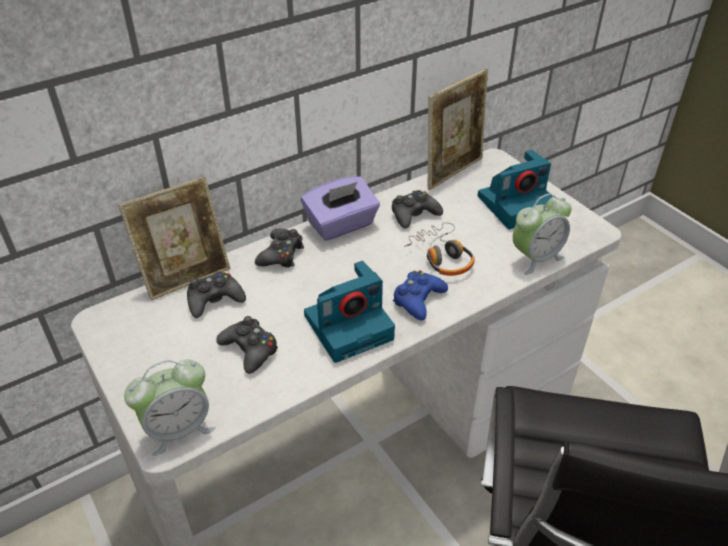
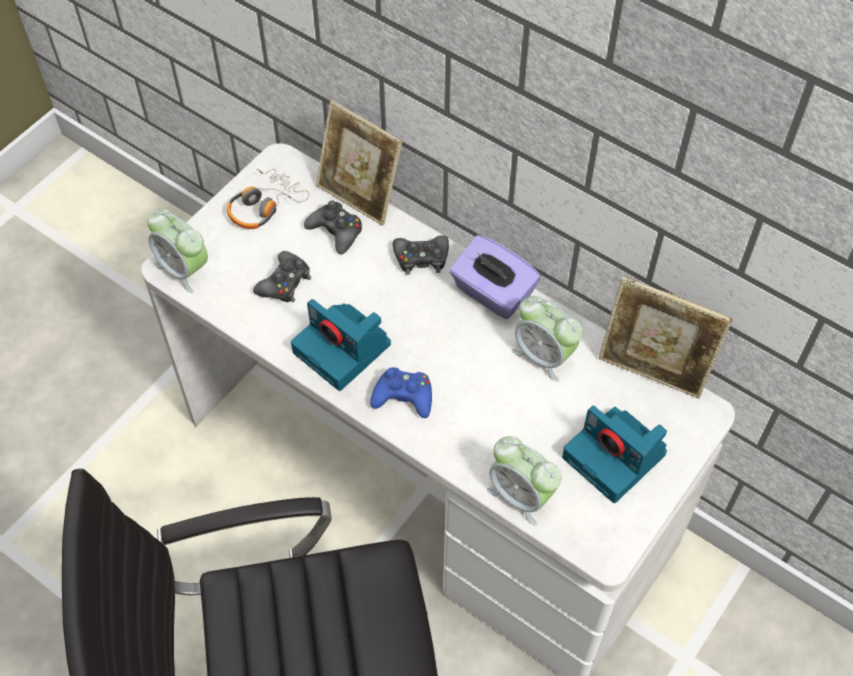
camera: 70 degrees right, 15 degrees up
black game controller [392,190,443,229] -> alarm clock [512,296,583,382]
headphones [404,222,475,276] -> headphones moved to [227,169,309,229]

